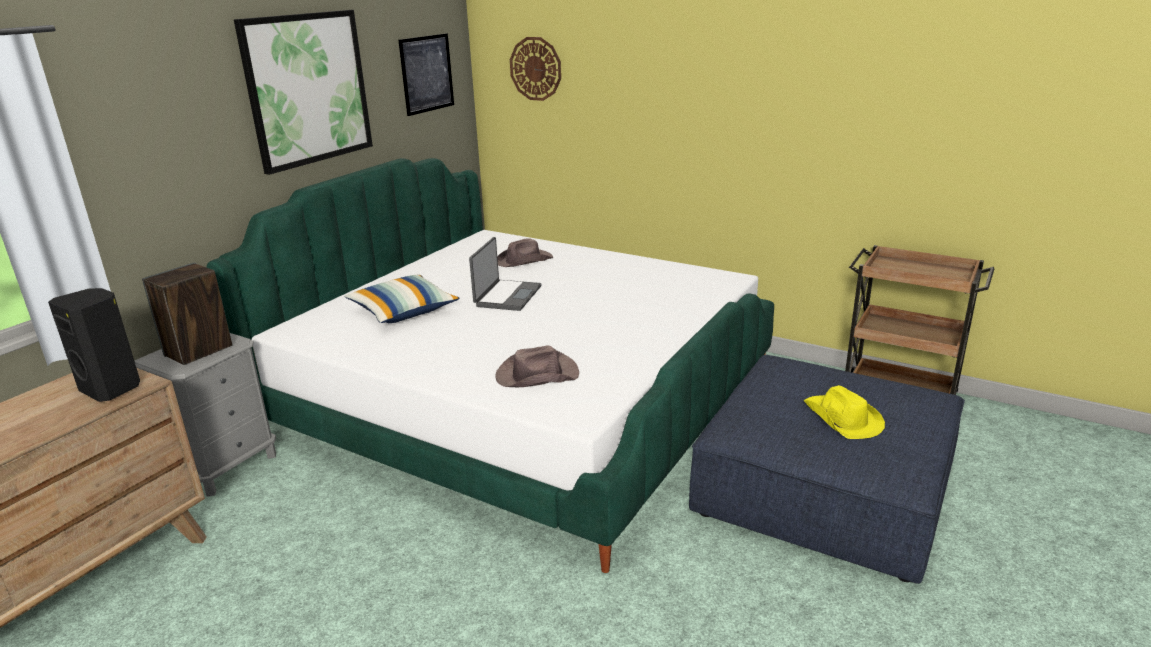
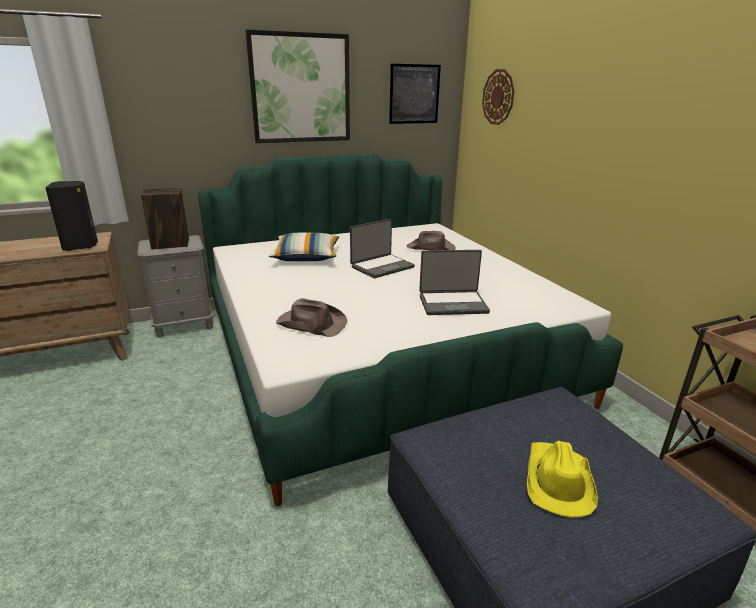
camera: 35 degrees right, 0 degrees up
none -> laptop [419,250,490,315]

